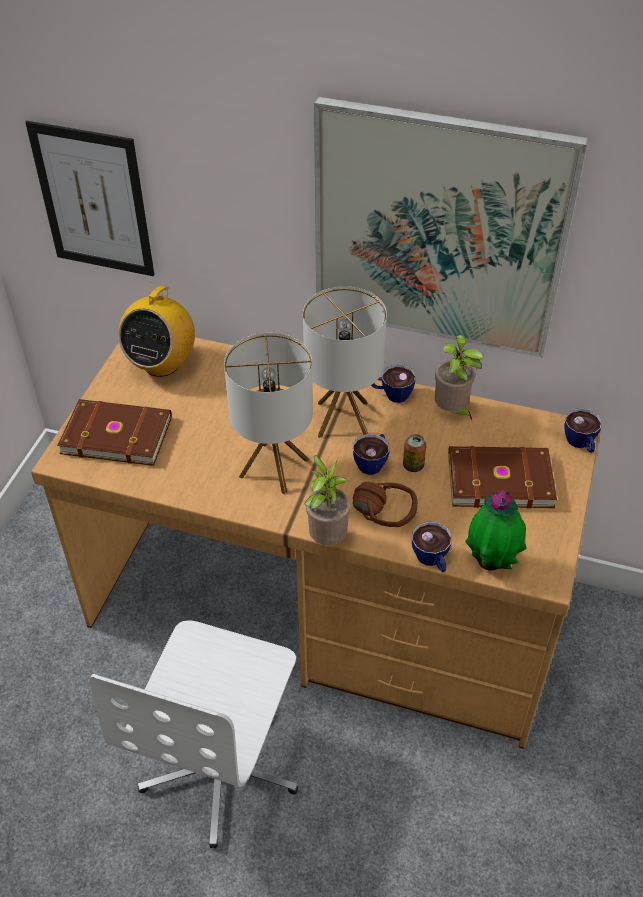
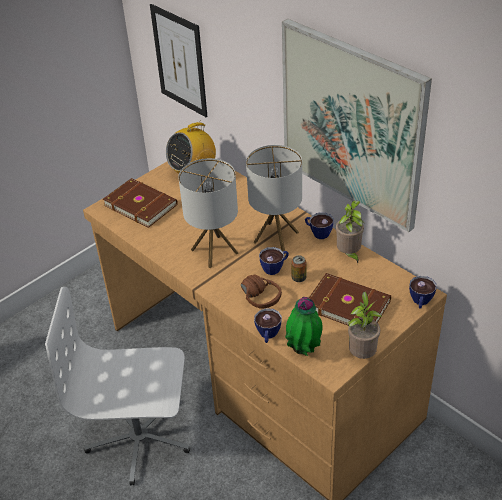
camera: 30 degrees right, 5 degrees down
white office chair [90,620,298,848] -> white office chair turned 45 degrees clockwise [45,287,190,485]
potted plant [304,455,351,545] -> potted plant moved to [348,292,382,359]

